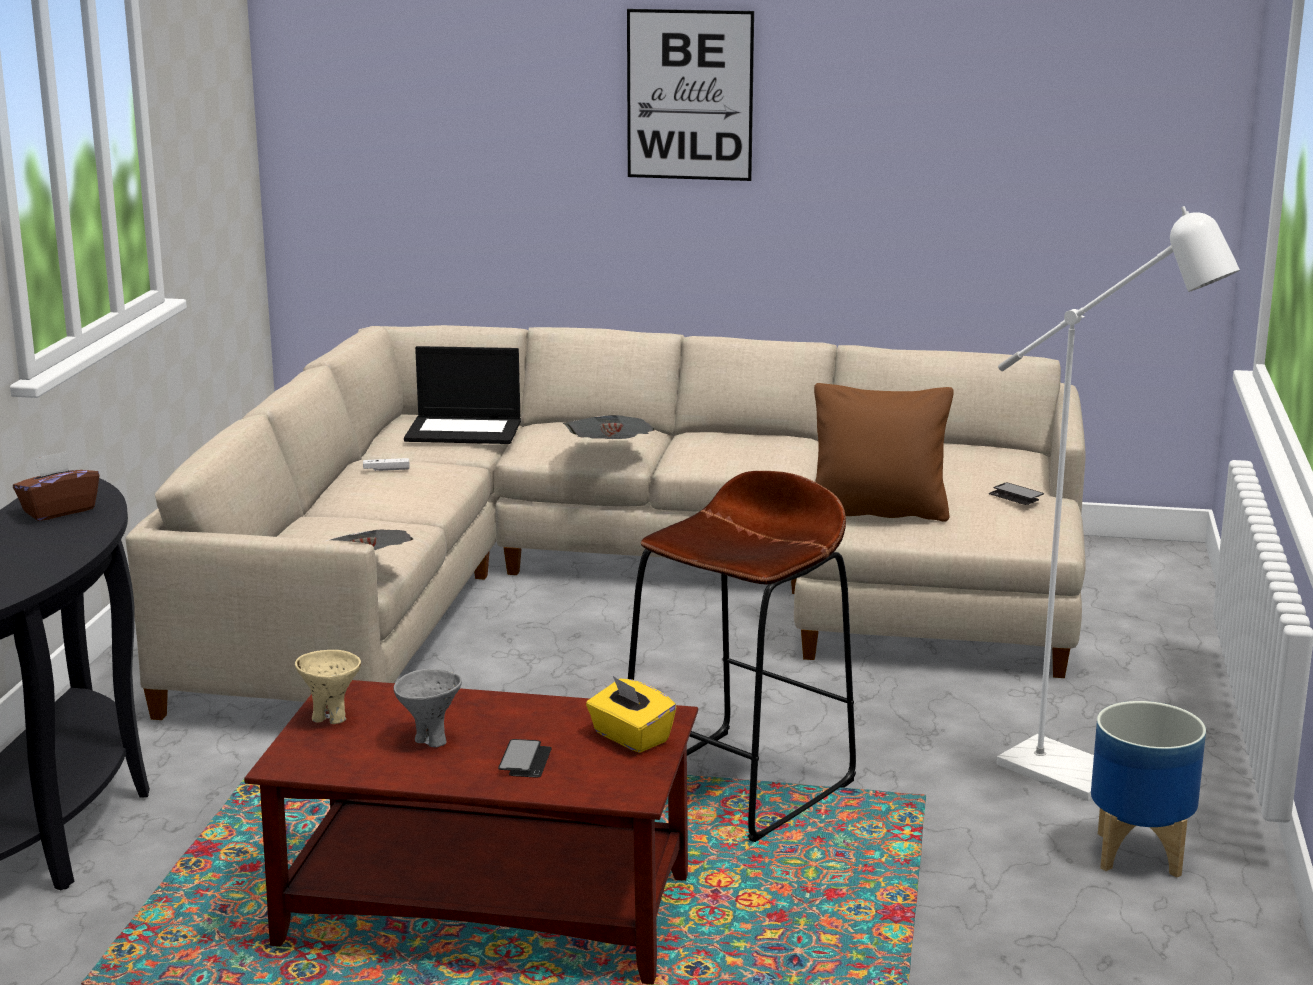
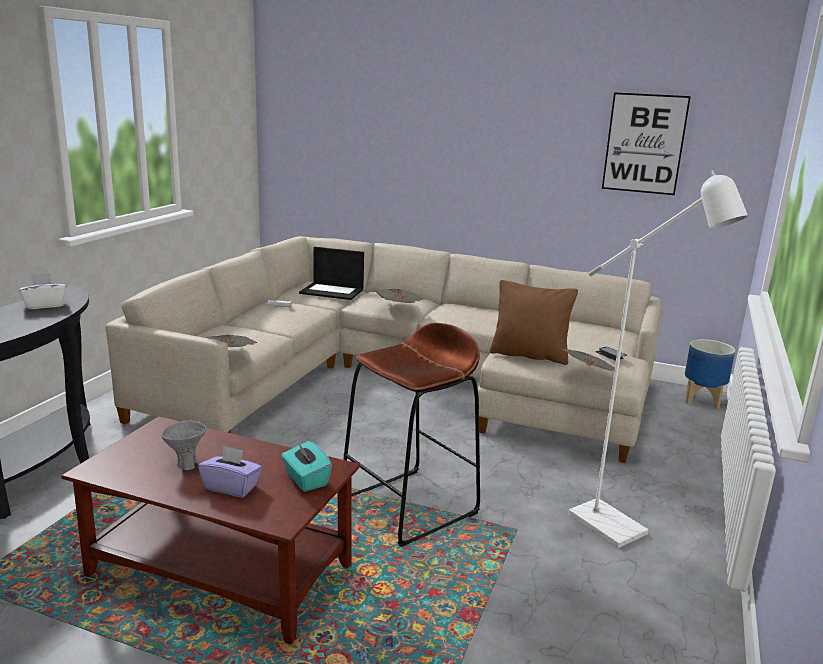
camera: 10 degrees right, 0 degrees up
brown tissue box [13,451,100,521] -> white tissue box [20,273,67,309]
beige bowl [295,650,361,724] -> none
phone [498,739,552,778] -> purple tissue box [198,446,262,498]
yellow tissue box [586,676,677,753] -> turquoise tissue box [281,441,332,492]
picture [627,9,754,181] -> picture moved to [602,92,691,195]
planter [1091,701,1206,878] -> planter moved to [685,339,735,409]
none -> newspaper [562,349,615,371]

